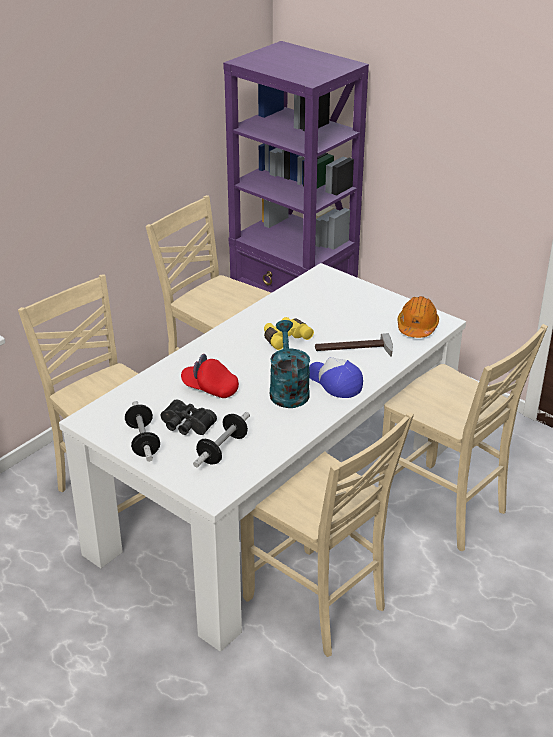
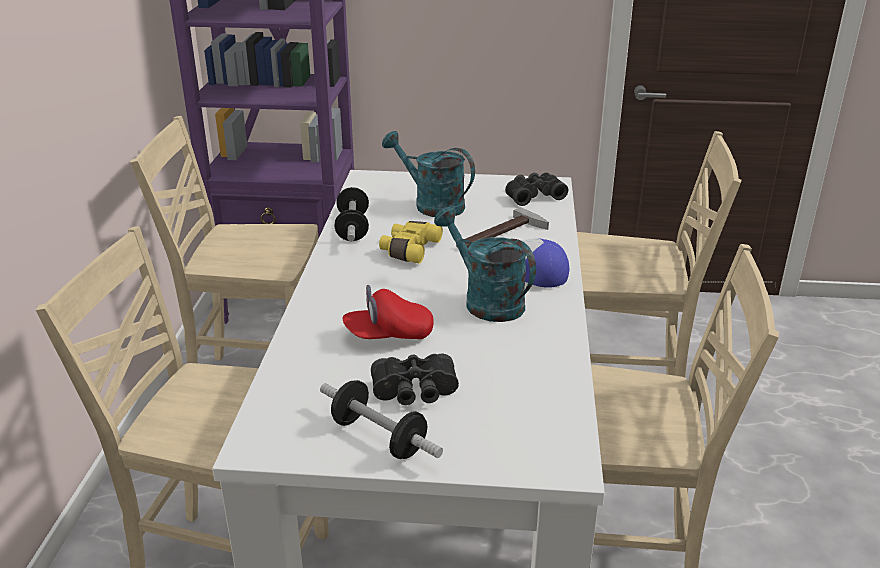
camera: 35 degrees left, 5 degrees down
dumbbell [193,412,250,467] -> dumbbell moved to [334,187,369,242]
orange hard hat [397,296,439,338] -> black binoculars [505,172,568,206]
none -> turquoise watering can [382,131,475,217]

